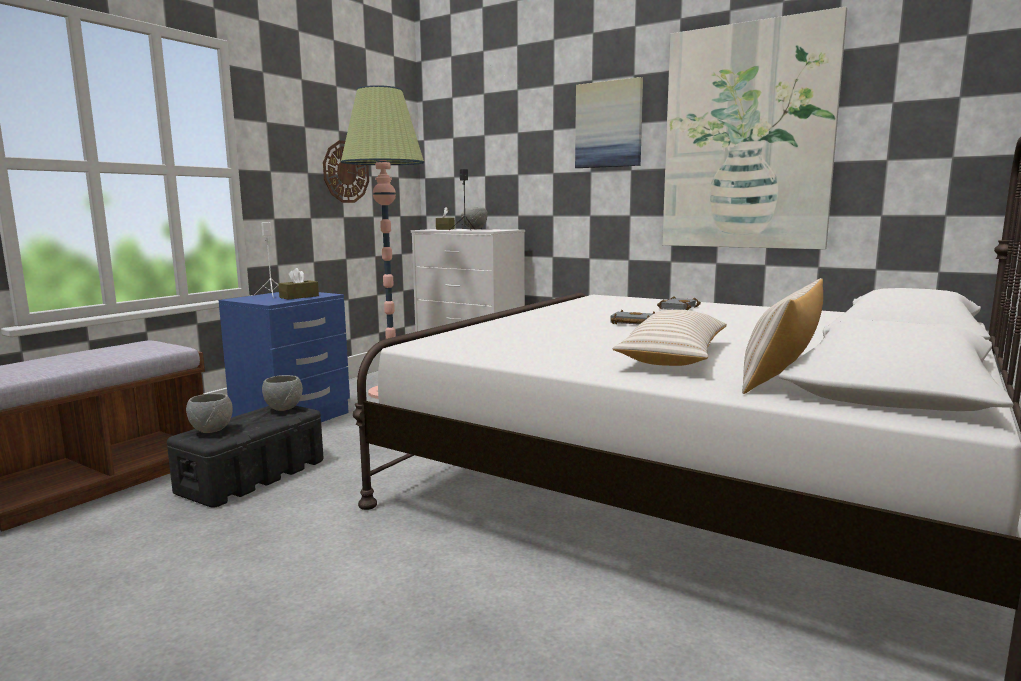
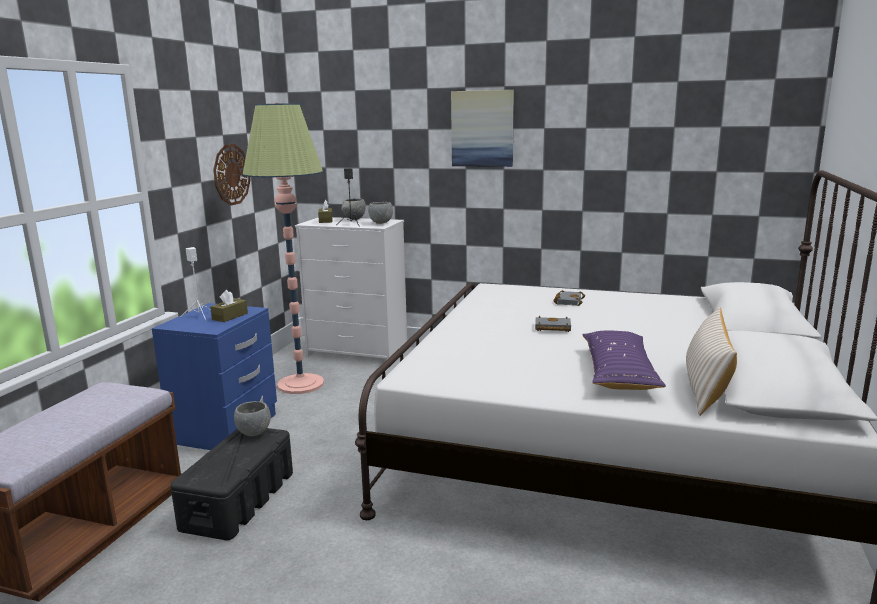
camera: 15 degrees left, 5 degrees up
grey bowl [186,393,233,433] -> grey bowl moved to [368,202,393,224]
beige pillow [613,310,727,366] -> purple pillow [582,331,666,390]
picture [662,7,847,250] -> none

